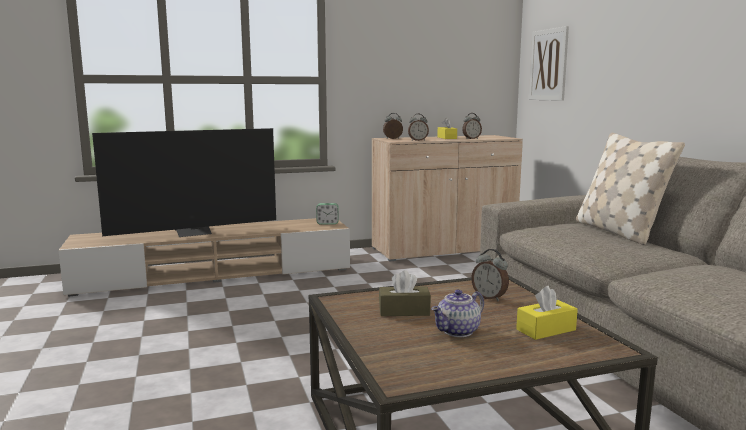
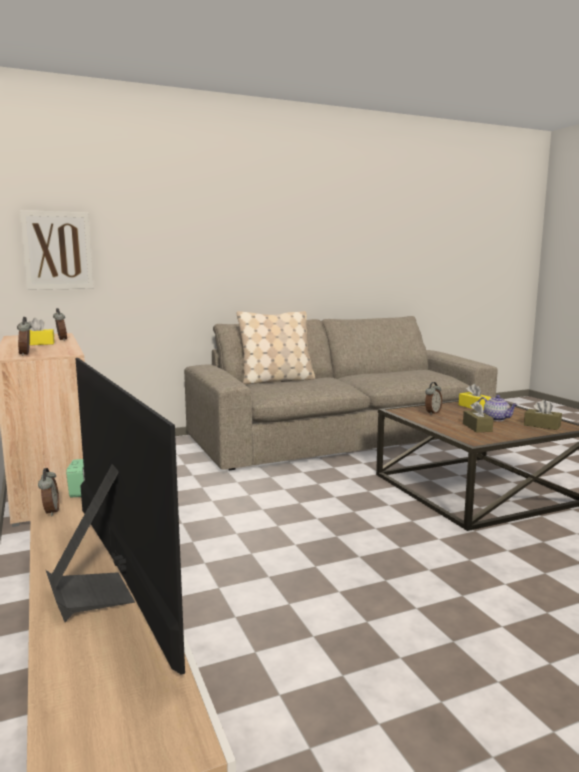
camera: 95 degrees left, 0 degrees up
alarm clock [408,114,429,141] -> alarm clock moved to [38,468,59,516]
none -> brown tissue box [524,400,562,430]

